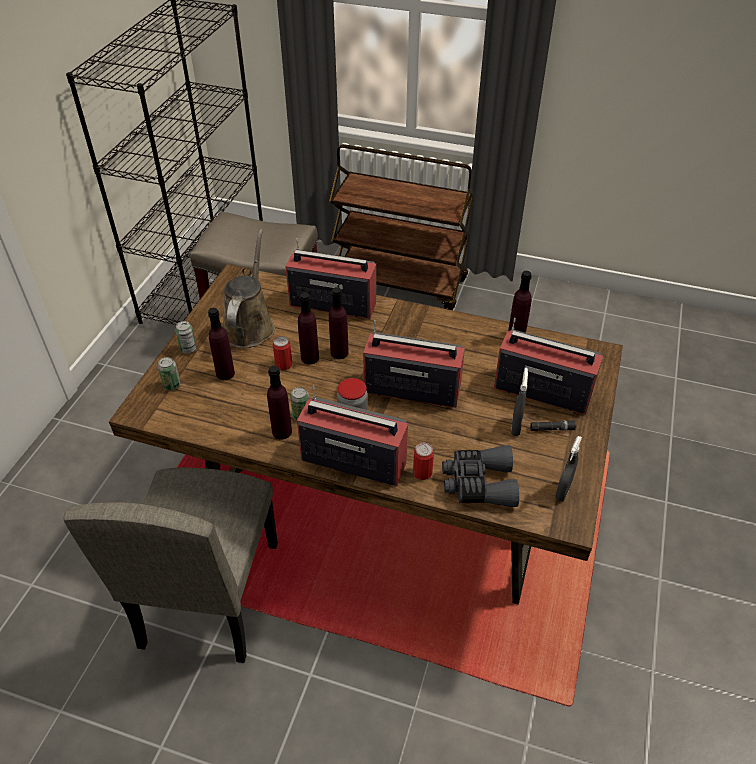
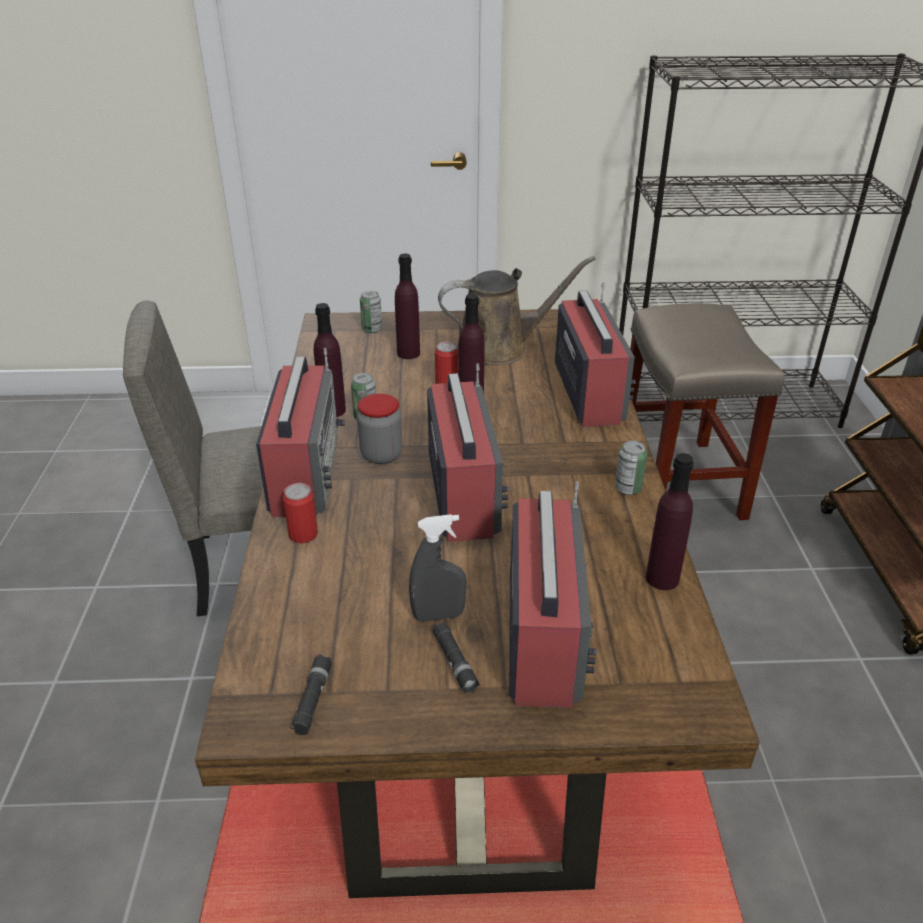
camera: 70 degrees right, 10 degrees down
can [175,321,197,353] -> can moved to [615,441,647,495]
purple bottle [329,287,349,359] -> none
grey binoculars [442,445,519,507] -> none
grey spray bottle [555,436,582,501] -> black flashlight [291,654,332,735]

